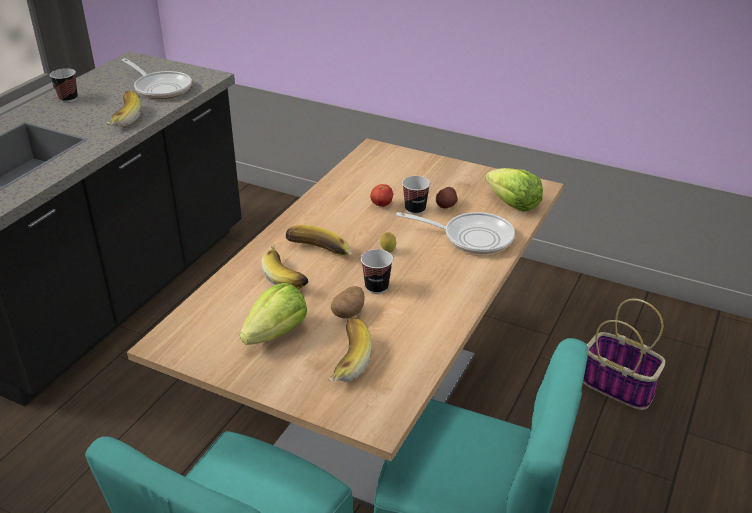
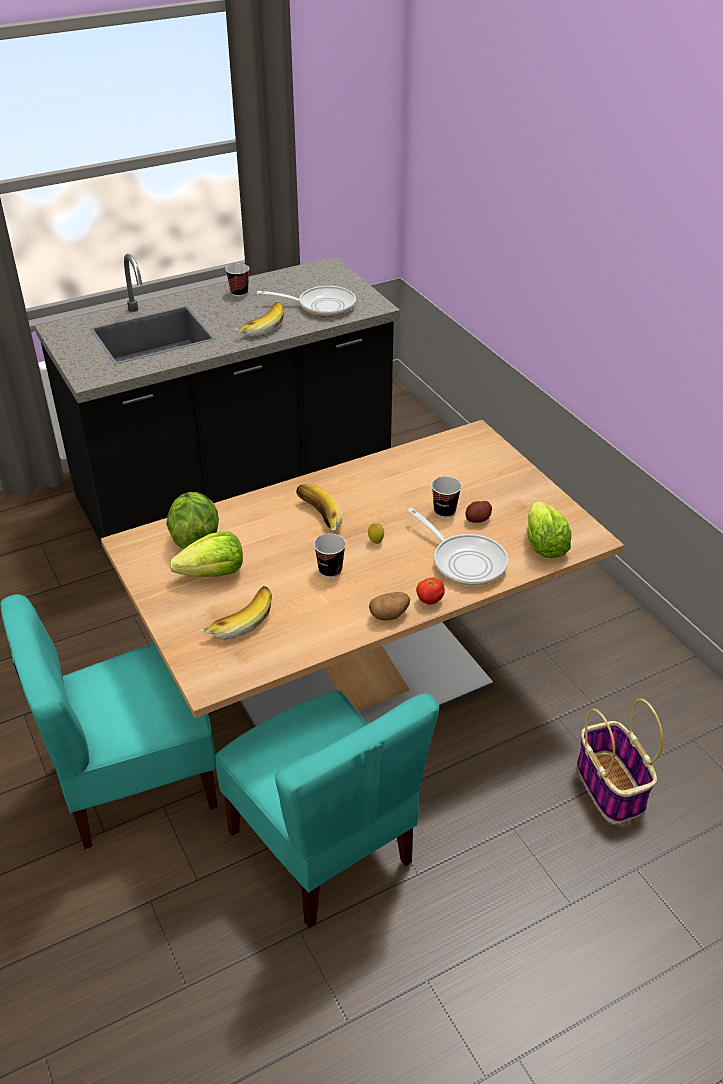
camera: 35 degrees right, 5 degrees up
frying pan [122,58,192,99] -> frying pan turned 75 degrees counterclockwise [257,286,356,317]
banana [261,245,308,290] -> none
potato [331,286,365,319] -> potato moved to [369,592,410,621]
tomato [370,184,393,207] -> tomato moved to [416,578,445,605]
none -> lettuce [166,492,219,549]

